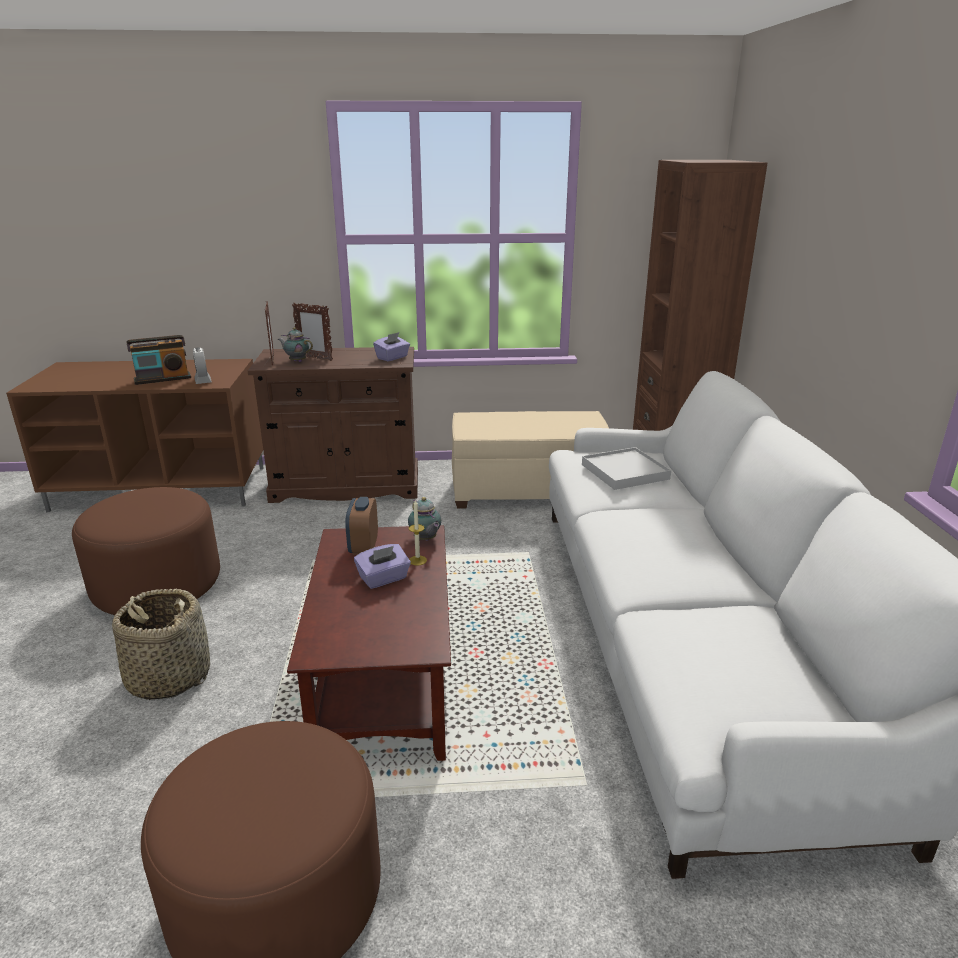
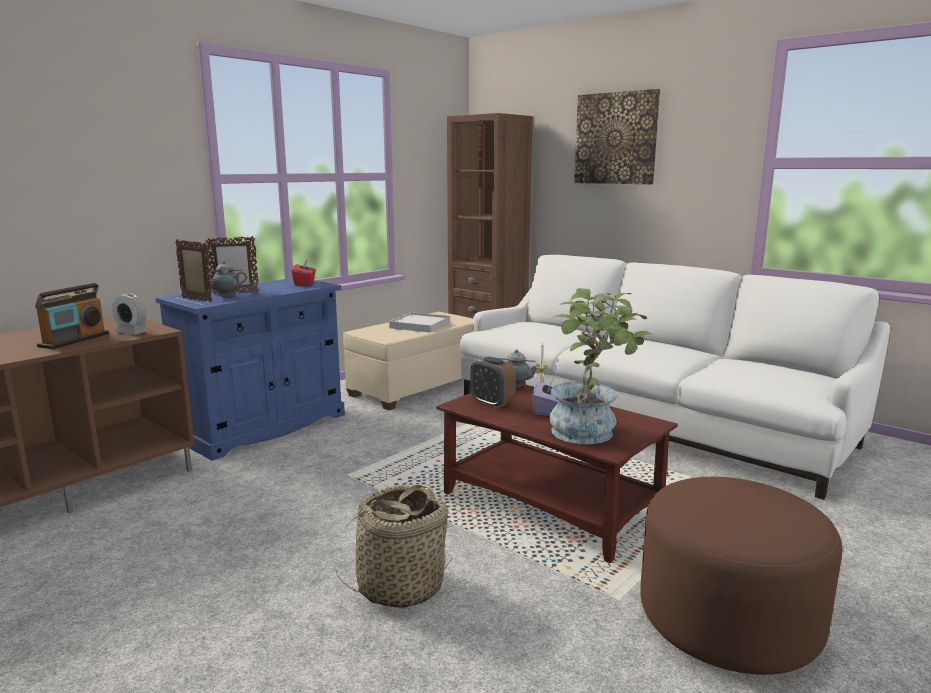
camera: 45 degrees left, 10 degrees down
brown ottoman [72,487,220,615] -> none
brown cabinet [248,347,418,503] -> blue cabinet [155,278,345,461]
purple tissue box [373,332,410,361] -> red tissue box [292,259,316,286]
white tray [582,447,671,490] -> white tray moved to [389,312,450,333]
none -> potted plant [550,288,653,444]
none -> picture [574,89,660,184]

